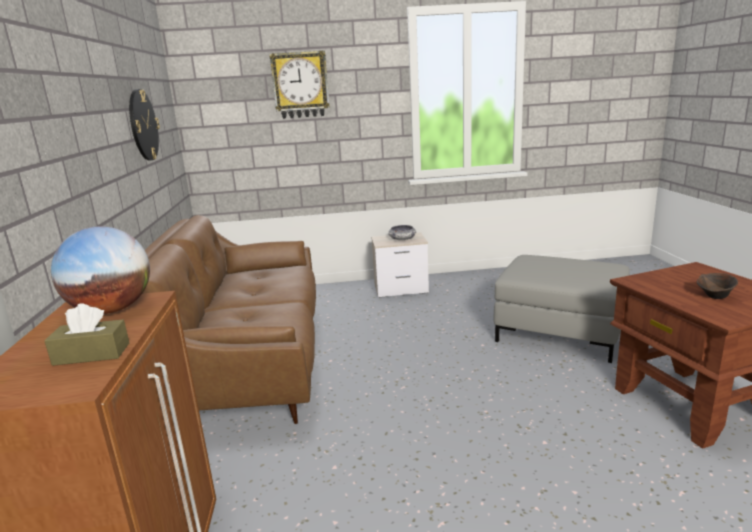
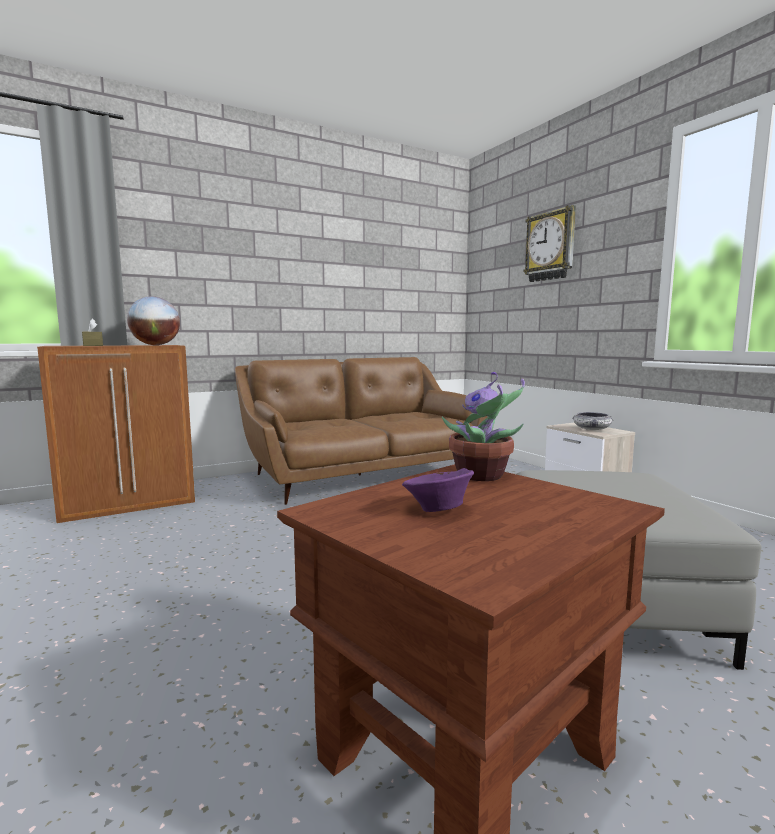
camera: 65 degrees right, 10 degrees down
wall clock [129,89,160,161] -> none
brown bowl [697,273,738,299] -> purple bowl [402,468,474,512]
none -> potted plant [442,372,525,481]

